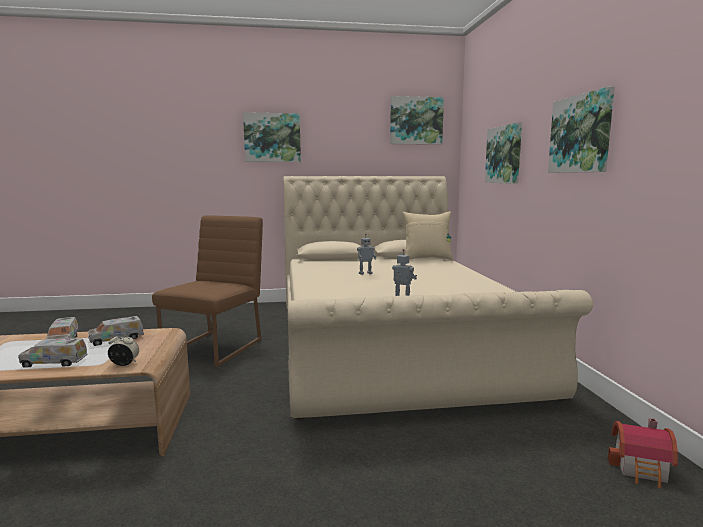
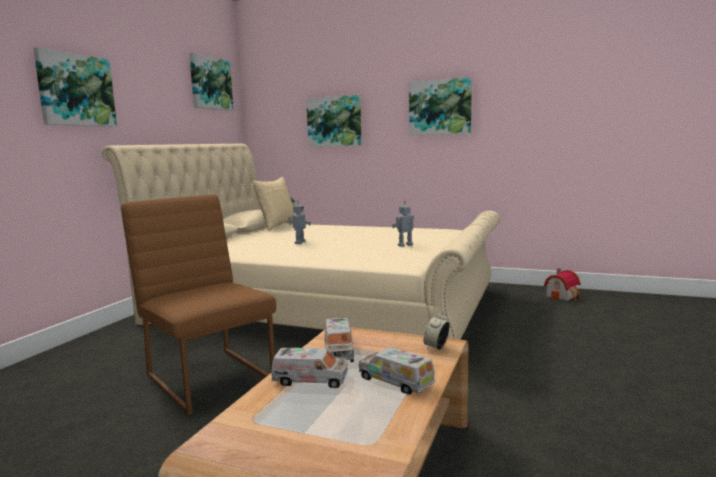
camera: 60 degrees left, 0 degrees up
toy truck [18,338,88,368] -> toy truck turned 105 degrees clockwise [359,347,435,395]

